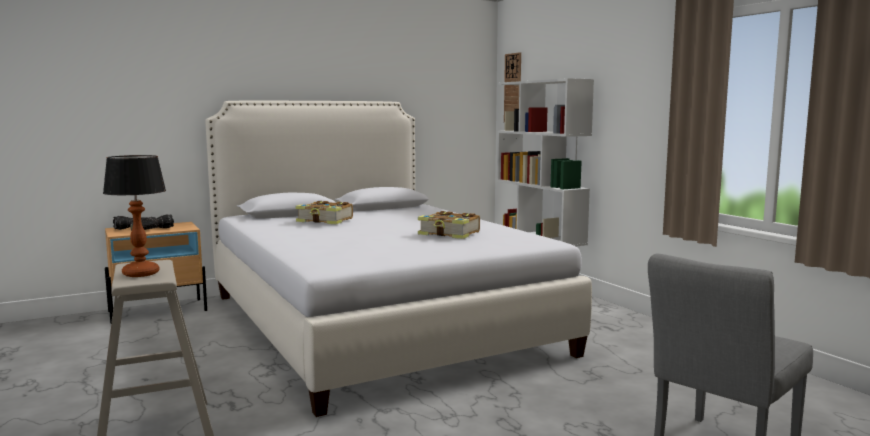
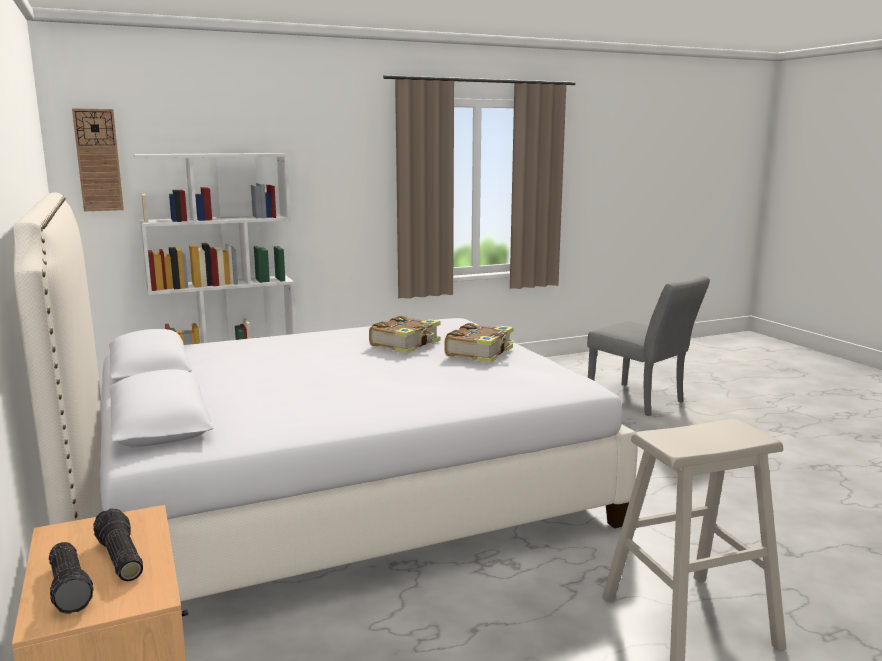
camera: 85 degrees left, 5 degrees up
table lamp [103,155,166,277] -> none
book [295,201,353,224] -> book moved to [444,323,514,363]

